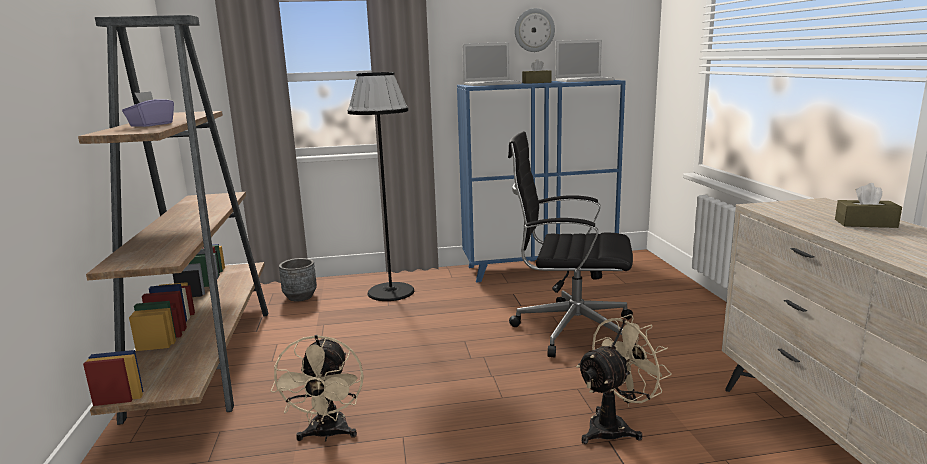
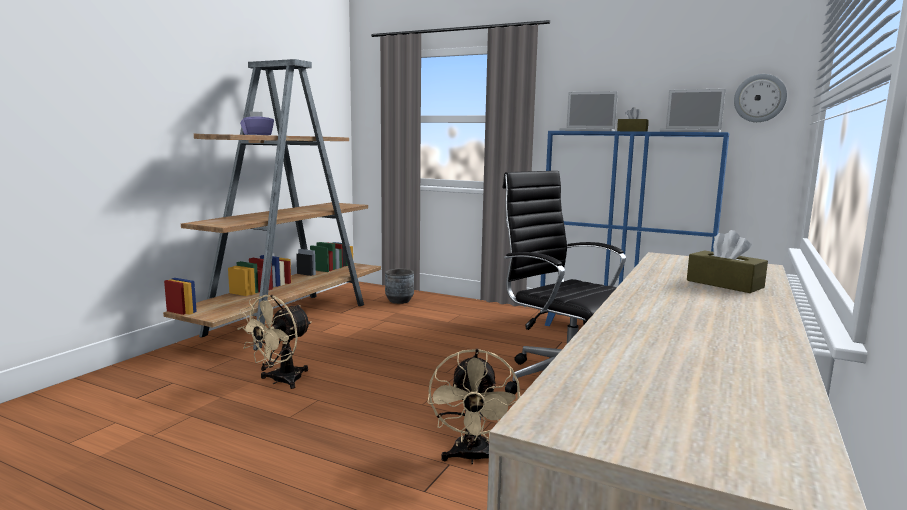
camera: 35 degrees right, 5 degrees down
black floor lamp [348,72,414,301] -> none
wall clock [515,8,555,52] -> wall clock moved to [734,74,787,122]
beige fan [576,314,672,444] -> beige fan turned 90 degrees clockwise [427,349,520,464]

